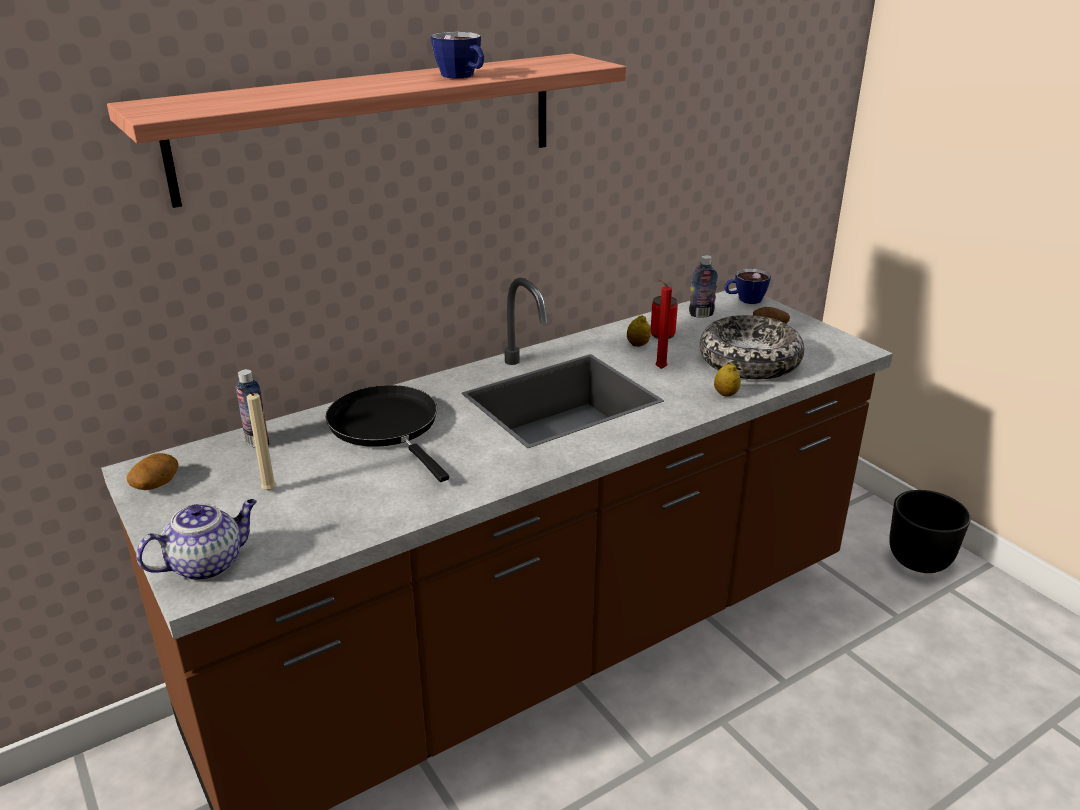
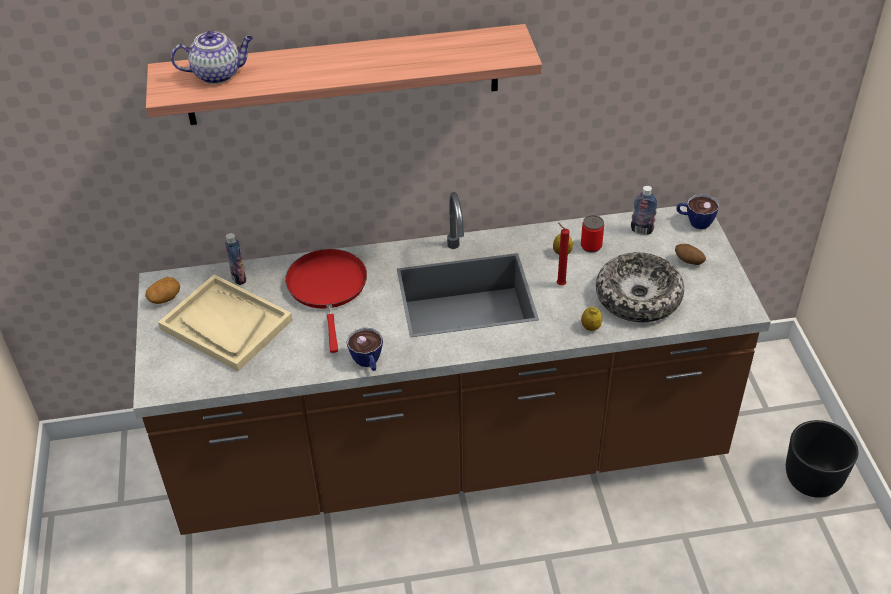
camera: 25 degrees right, 15 degrees up
teapot [136,499,257,581] -> teapot moved to [171,31,253,84]
beige candle [238,388,276,491] -> beige tray [158,275,293,371]
black frying pan [326,385,449,482] -> red frying pan [285,249,367,353]
cup [431,32,484,79] -> cup moved to [347,328,383,371]

